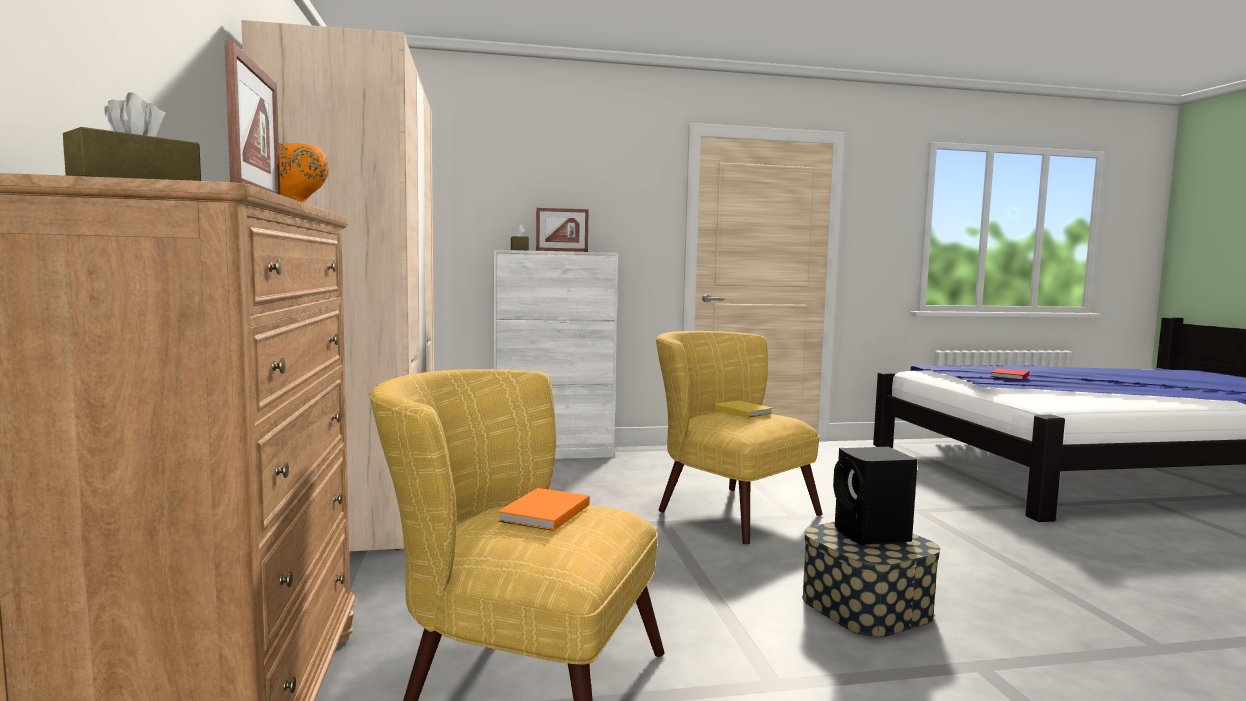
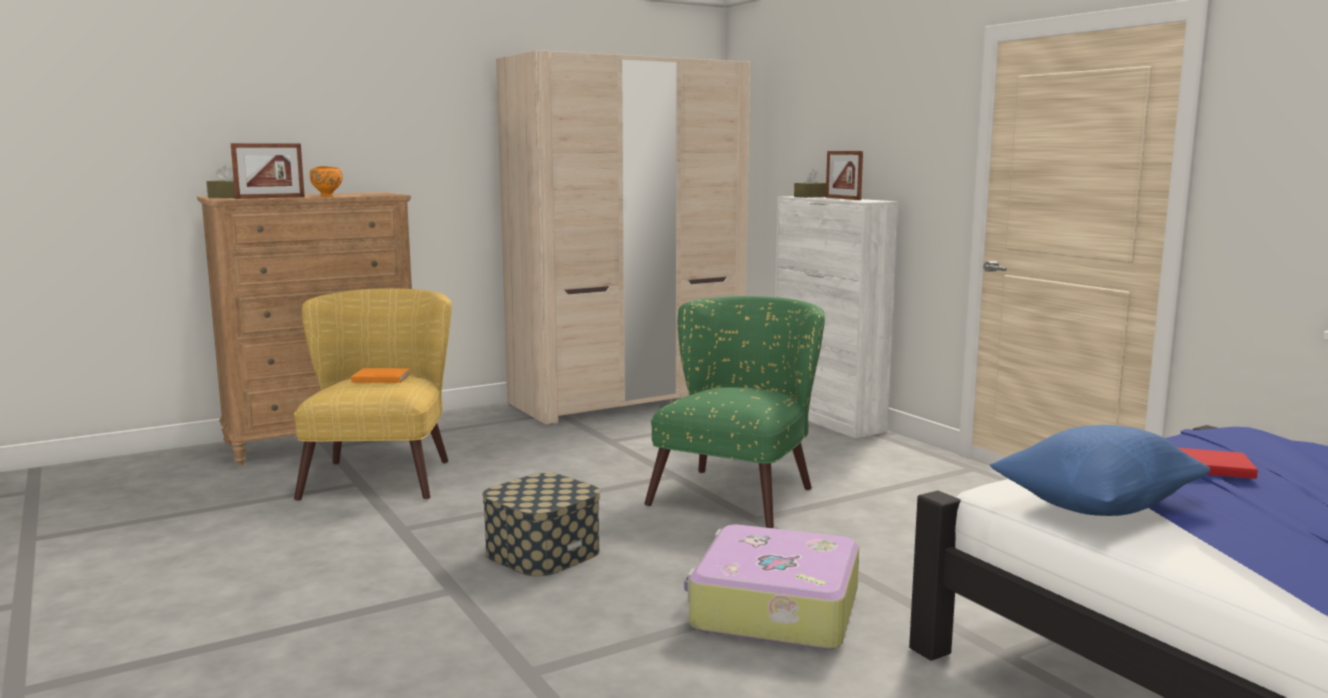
camera: 70 degrees right, 5 degrees up
yellow armchair [656,331,823,545] -> green armchair [644,296,825,528]
yellow book [715,400,773,418] -> none
black speaker [833,447,918,545] -> none
none -> suitcase [684,524,859,650]
none -> blue pillow [990,425,1211,516]

